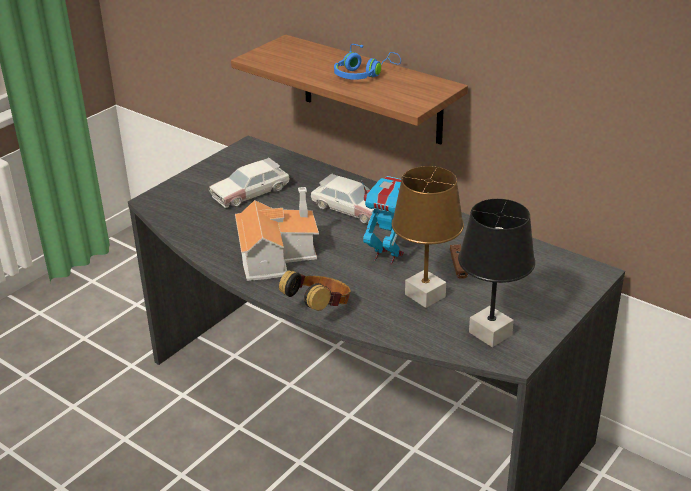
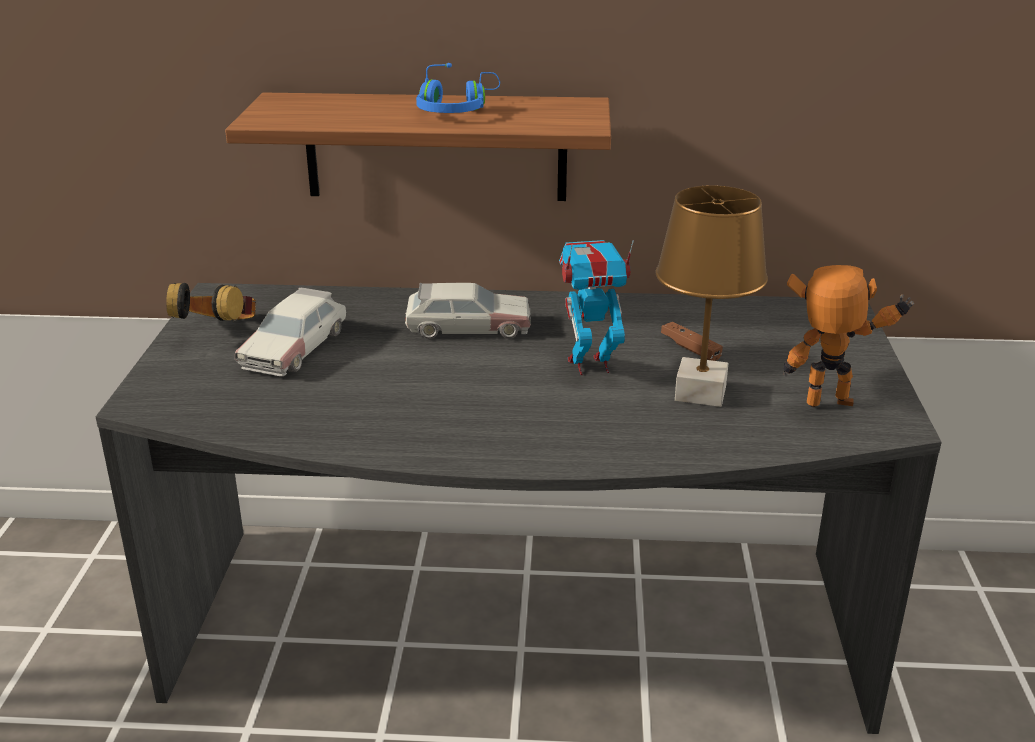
camera: 35 degrees left, 5 degrees down
toy house [235,187,319,281] -> none
headphones [279,270,351,311] -> headphones moved to [166,283,256,321]
black table lamp [458,199,535,347] -> toy robot [783,265,915,407]

